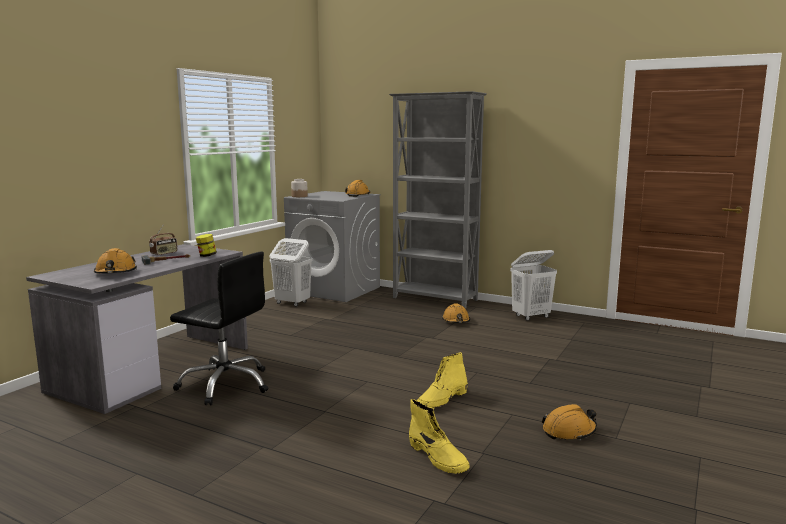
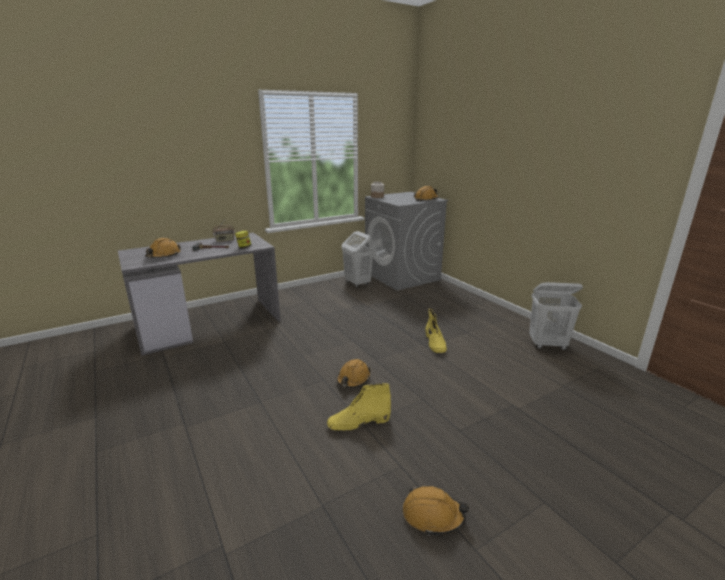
camera: 30 degrees right, 10 degrees up
black office chair [170,251,268,405] -> none
grey bookcase [389,91,487,309] -> none
yellow boot [409,399,470,474] -> yellow boot moved to [425,308,447,353]
orange hard hat [442,303,470,323] -> orange hard hat moved to [337,359,371,388]

